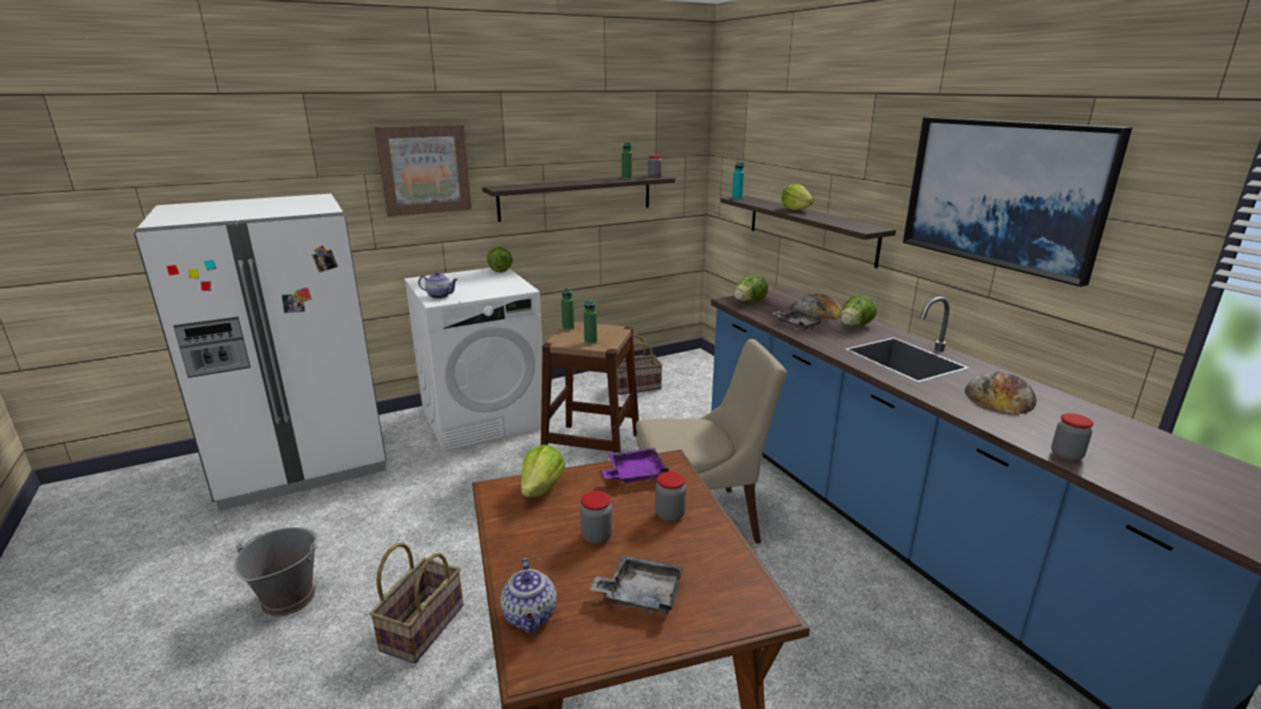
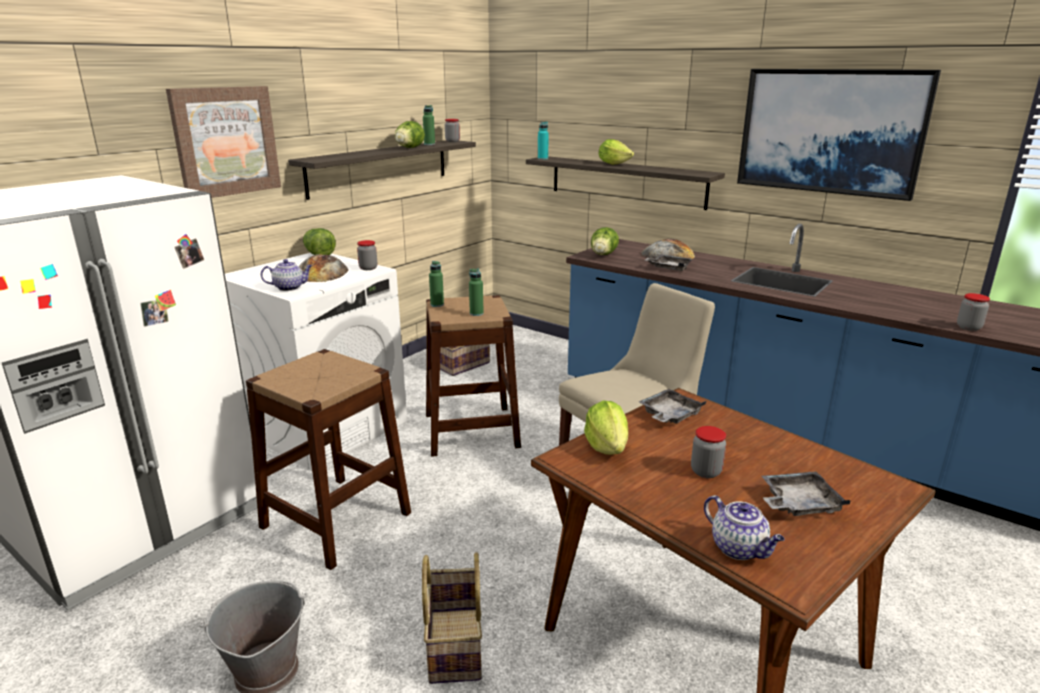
camera: 25 degrees left, 0 degrees up
purple tray [601,448,669,483] -> grey tray [639,389,706,424]
jar [655,471,686,522] -> jar moved to [357,240,377,270]
lettuce [840,295,876,327] -> lettuce moved to [395,121,425,148]
bread [965,371,1037,415] -> bread moved to [299,254,348,282]
none -> brown stool [246,349,411,570]

